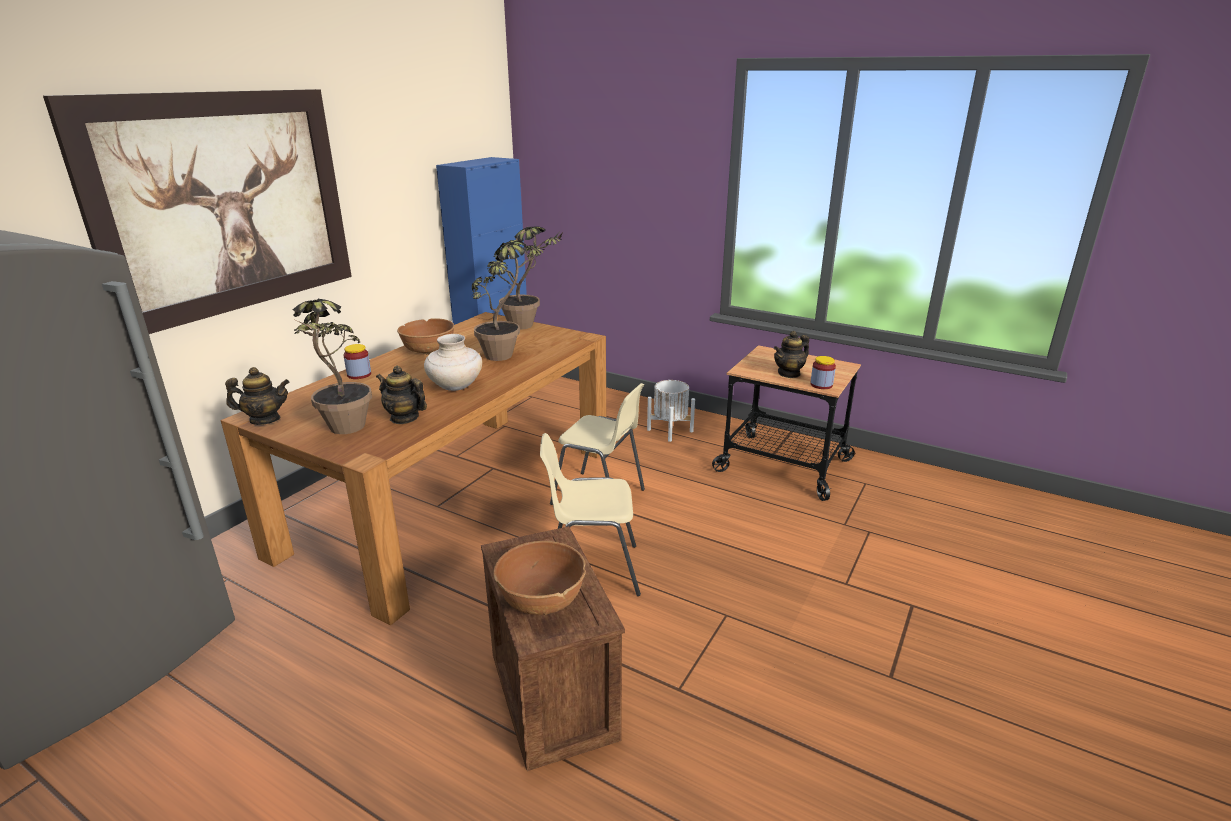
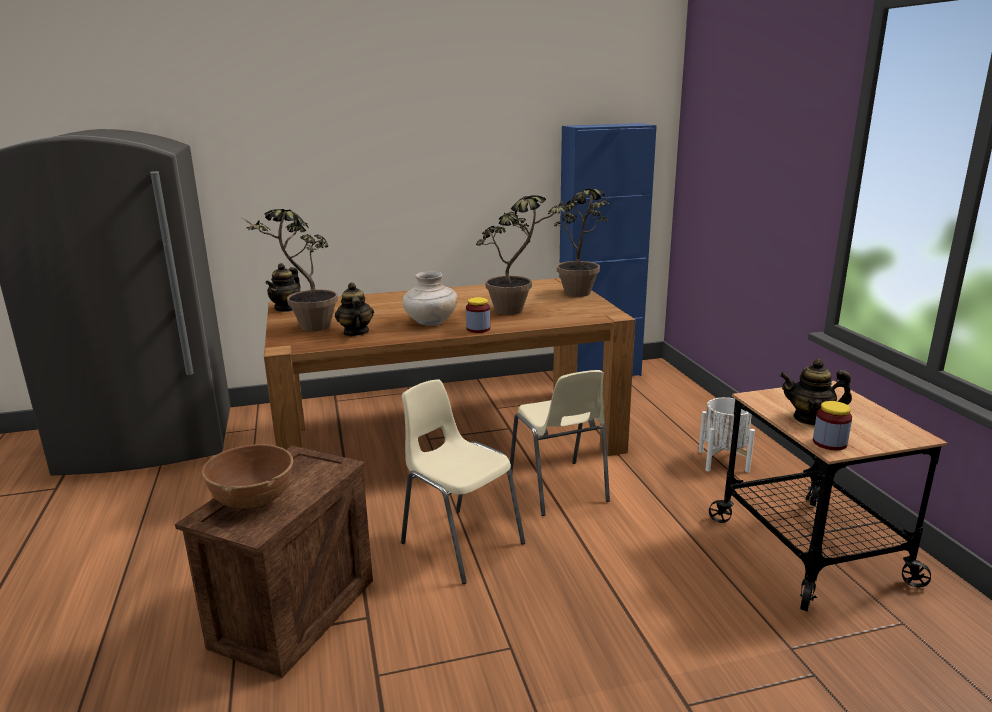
camera: 45 degrees right, 5 degrees down
picture [43,89,352,334] -> none
teapot [225,367,290,425] -> teapot turned 75 degrees clockwise [266,263,301,312]
jar [343,344,371,379] -> jar moved to [466,297,490,333]
brown bowl [397,318,454,355] -> none

